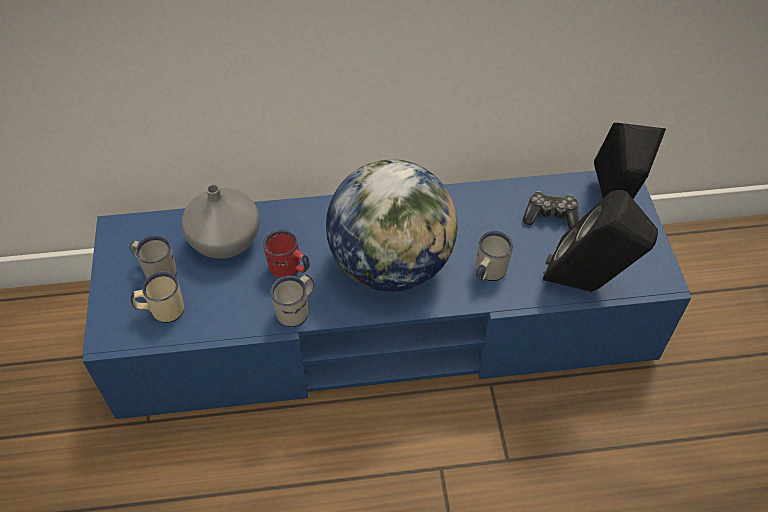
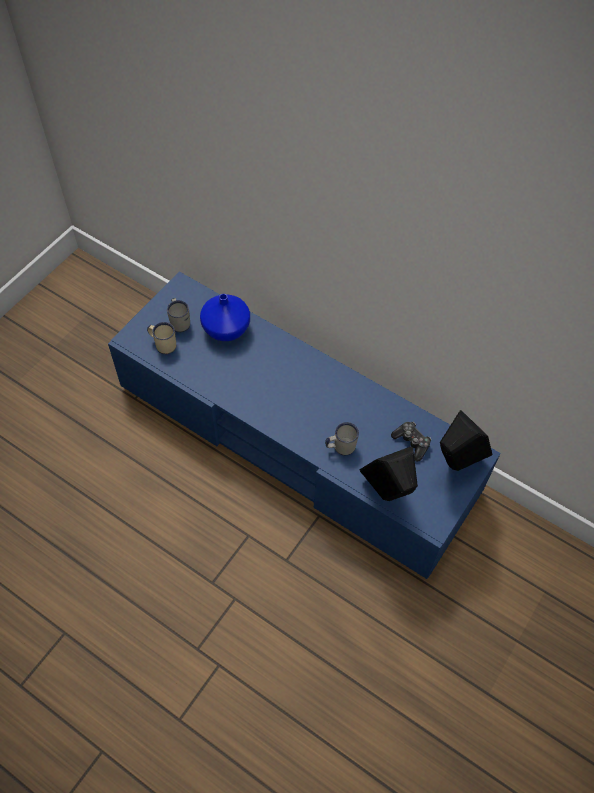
camera: 40 degrees right, 5 degrees up
grey vase [181,184,260,259] -> blue vase [200,294,250,341]
red mug [263,229,310,279] -> none
white mug [270,274,314,327] -> none
globe [326,159,458,292] -> none

